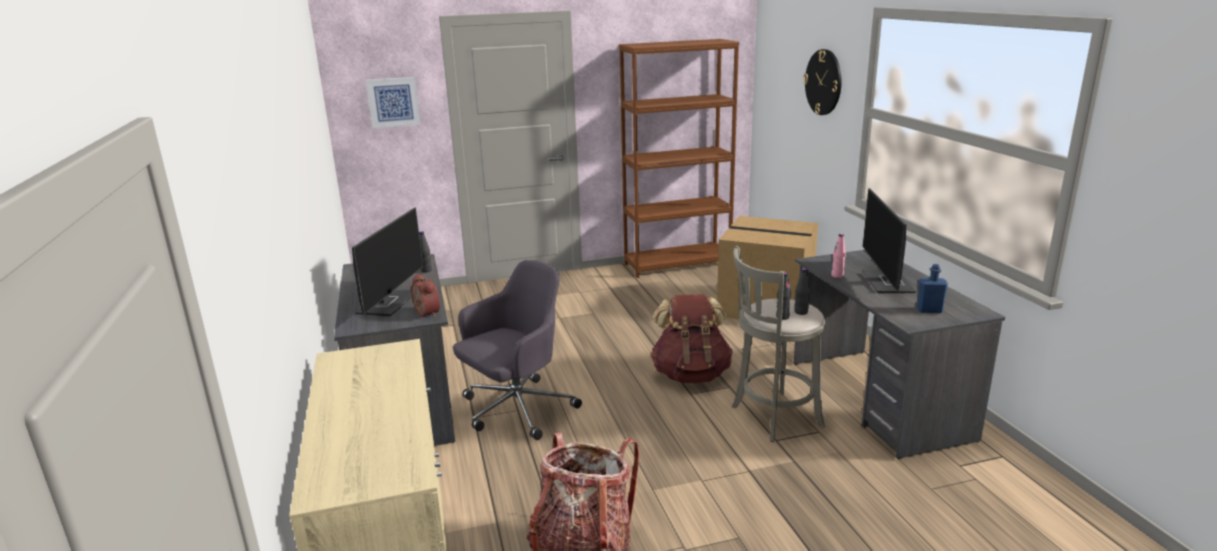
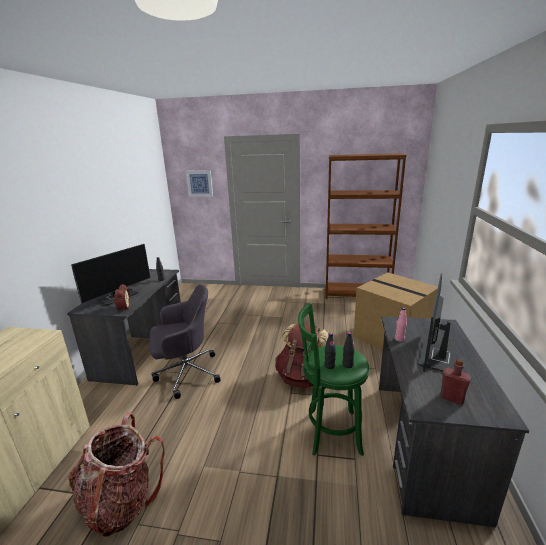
camera: 25 degrees right, 0 degrees up
grey stool [732,246,825,442] -> green stool [298,303,370,456]
wall clock [803,49,842,115] -> none
blue bottle [917,264,948,313] -> red bottle [440,359,471,405]

